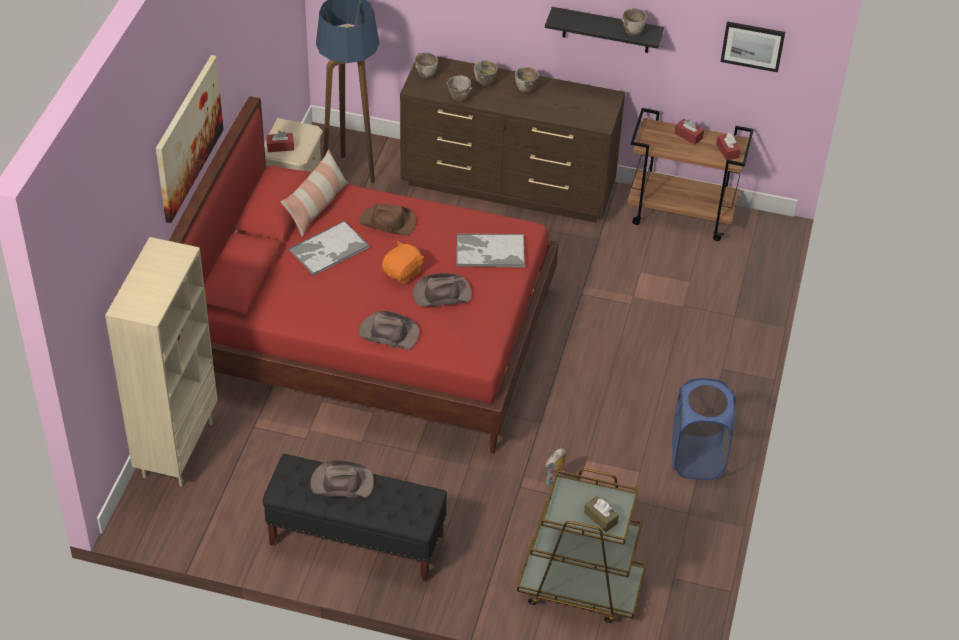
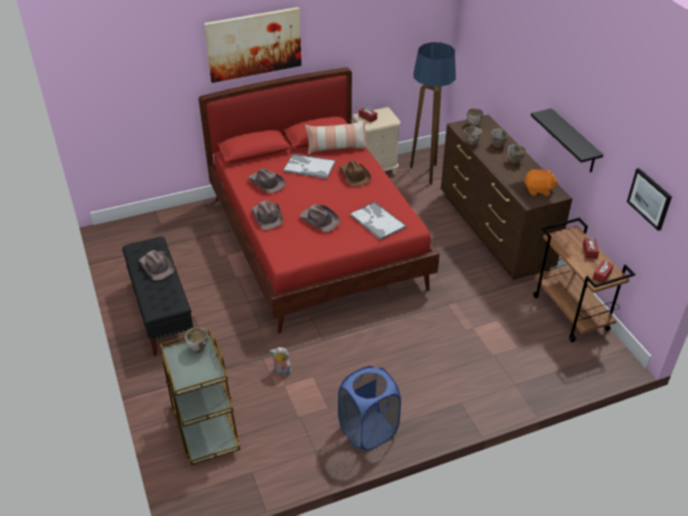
camera: 55 degrees right, 5 degrees down
beige bookcase [105,237,217,487] -> none
orange plush toy [382,241,424,284] -> orange plush toy moved to [524,168,558,196]
brown tissue box [584,496,619,532] -> none
bowl [622,8,648,37] -> bowl moved to [185,327,208,353]
none -> brown hat [248,168,285,194]

